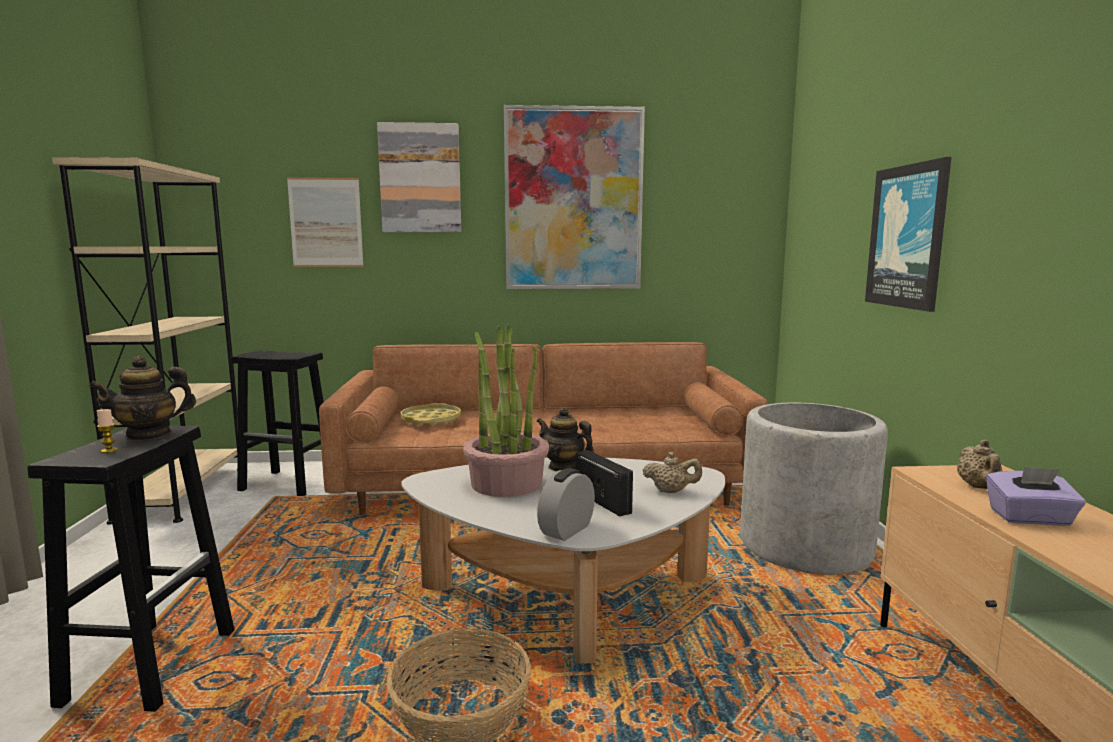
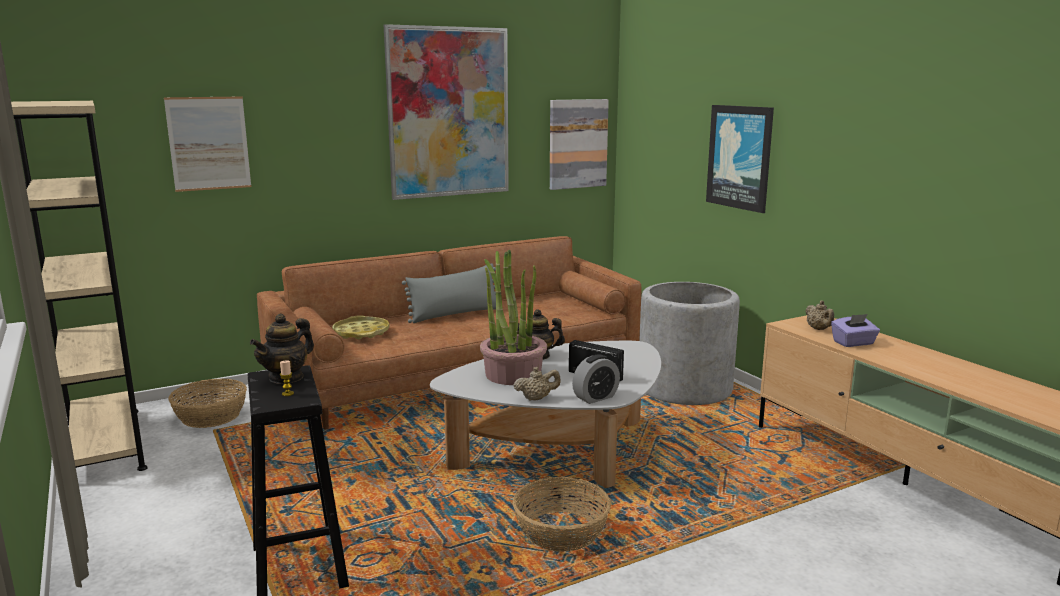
camera: 25 degrees left, 5 degrees up
black stool [231,350,324,496] -> basket [168,379,247,428]
picture [377,122,461,232] -> picture moved to [550,99,609,190]
alarm clock [537,468,595,541] -> alarm clock turned 135 degrees counterclockwise [572,355,620,404]
beige teapot [643,452,702,493] -> beige teapot moved to [514,367,561,401]
none -> grey pillow [402,263,496,323]

